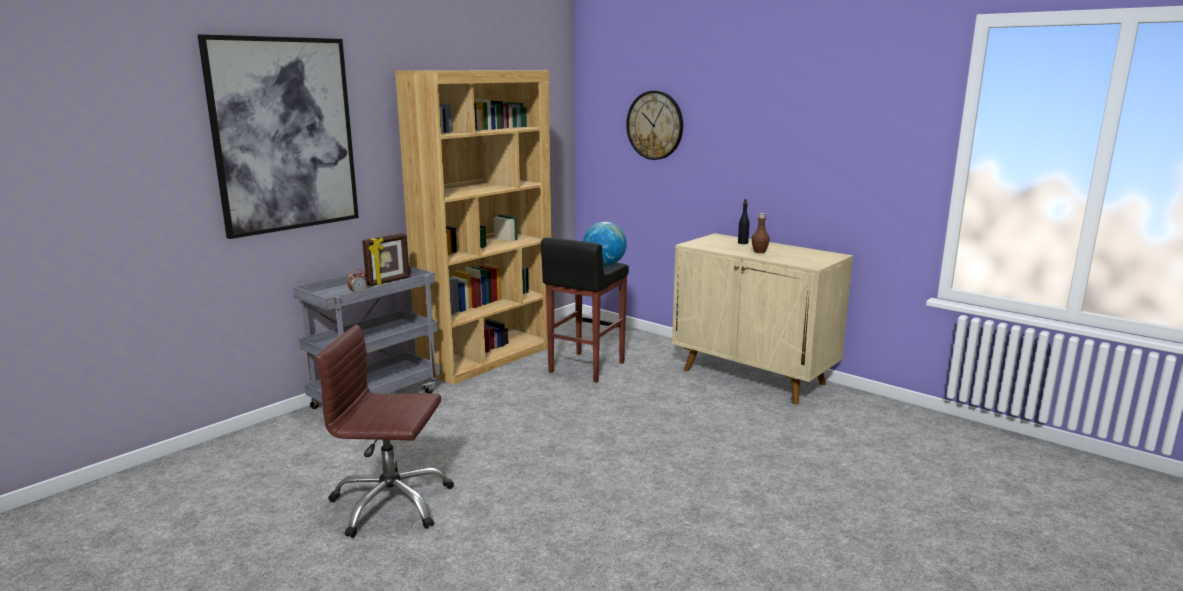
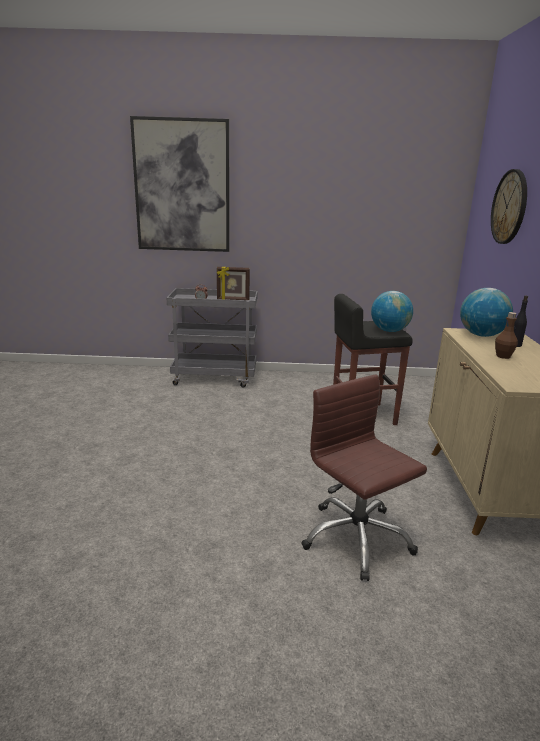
camera: 50 degrees right, 5 degrees up
brown office chair [316,325,454,538] -> brown office chair moved to [301,374,427,581]
brown bookcase [395,70,551,385] -> none
none -> globe [460,288,513,337]

